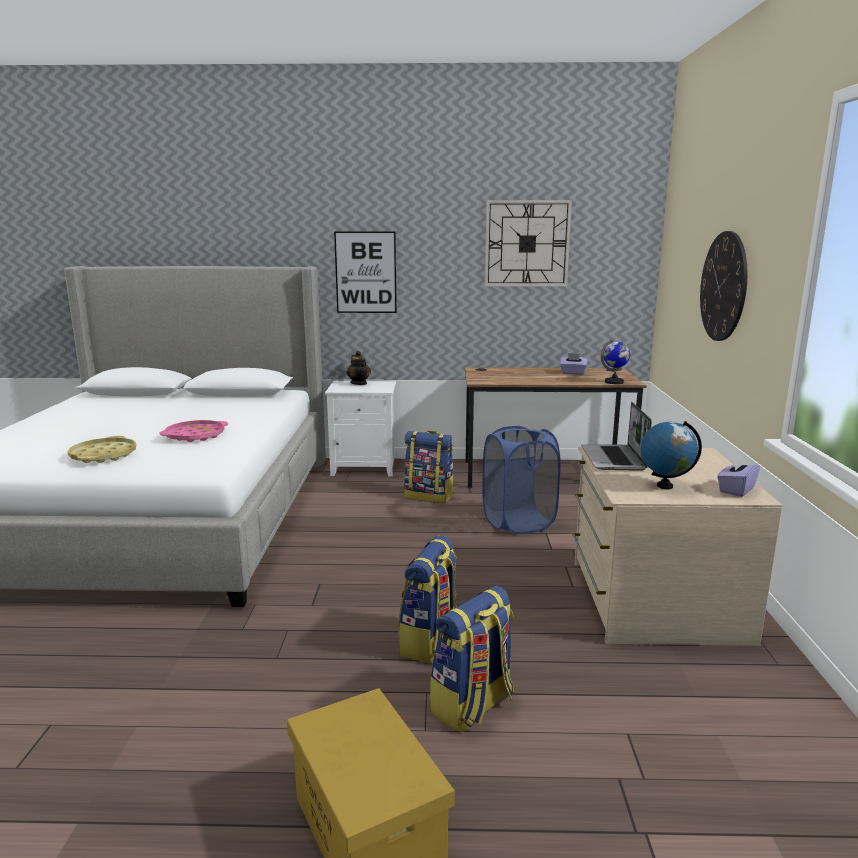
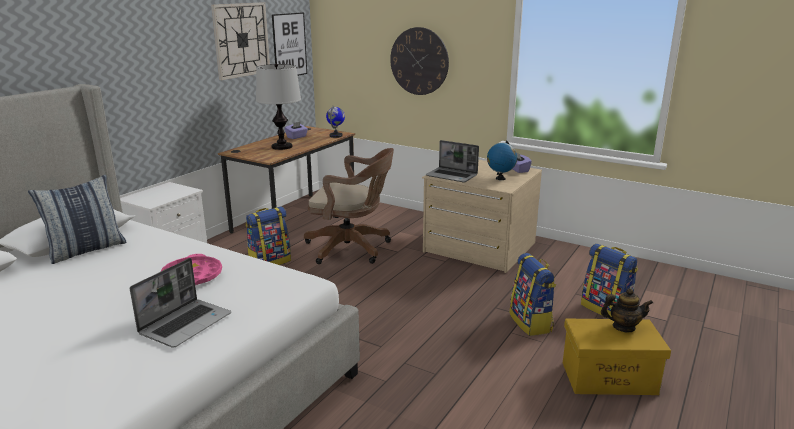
camera: 60 degrees left, 5 degrees up
yellow tray [67,436,136,463] -> laptop [130,258,231,348]
picture [334,231,397,313] -> picture moved to [272,12,307,76]
teapot [346,351,371,385] -> teapot moved to [601,288,653,332]
backpack [398,536,457,663] -> backpack moved to [581,244,638,317]
blue laundry basket [482,426,561,534] -> brown office chair [304,148,394,264]
none -> pillow [28,175,127,264]
none -> table lamp [256,63,301,150]

